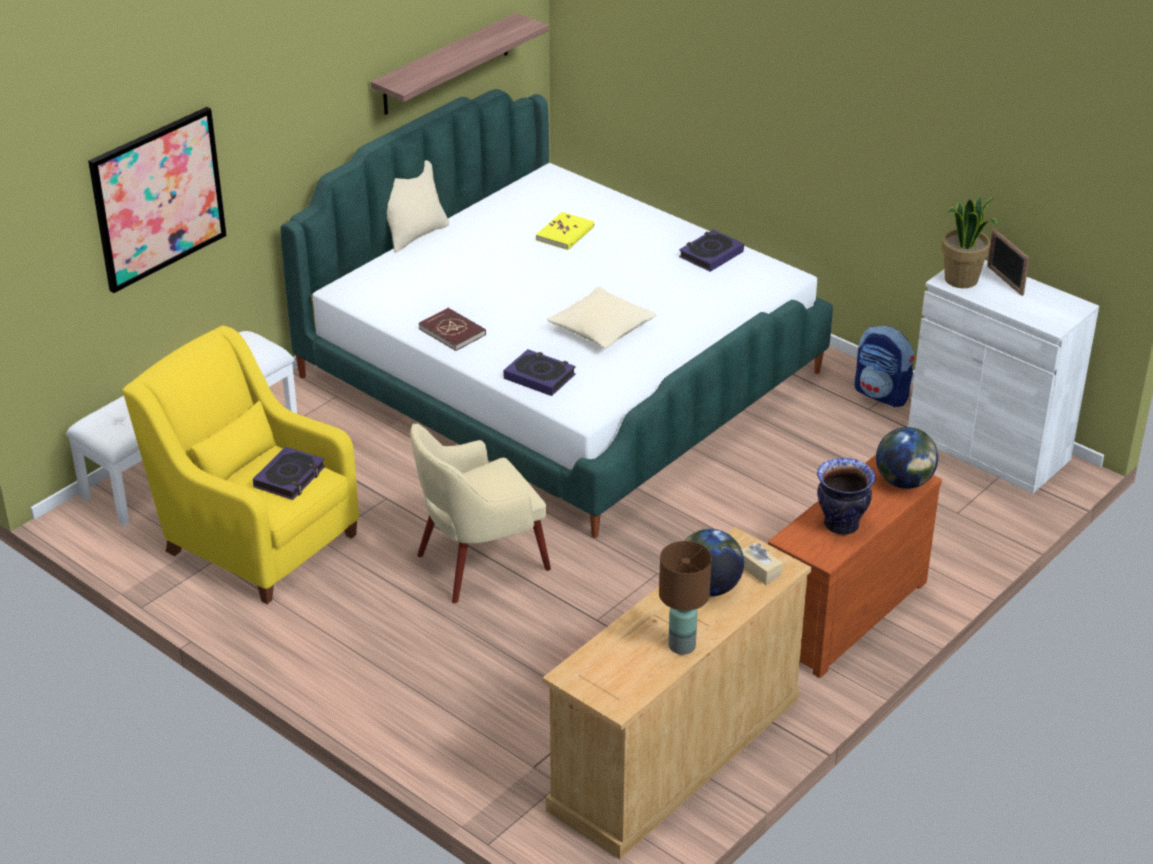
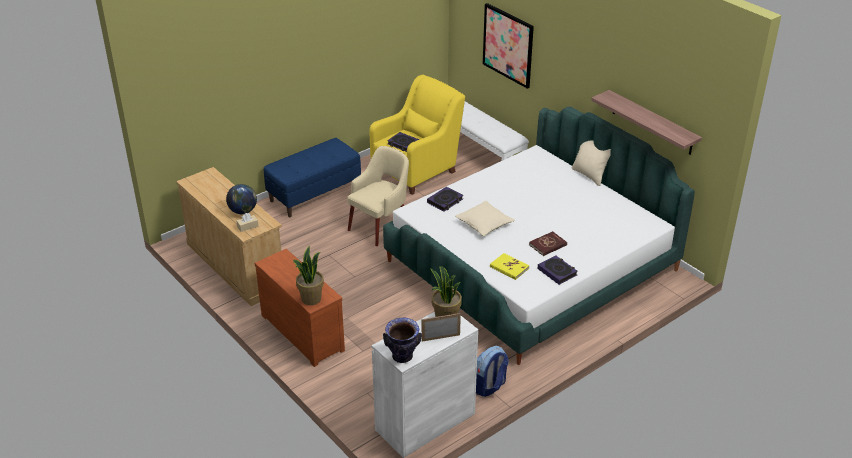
camera: 100 degrees right, 0 degrees up
beige armchair [410,424,551,603] -> beige armchair turned 60 degrees clockwise [347,146,409,246]
red book [418,308,486,351] -> red book moved to [529,231,567,256]
yellow book [536,212,594,250] -> yellow book moved to [490,253,529,280]
brown table lamp [659,541,712,654] -> none
vase [817,458,876,535] -> vase moved to [383,318,422,363]
globe [876,427,938,489] -> potted plant [293,246,324,305]
none -> blue bench [264,138,361,217]

